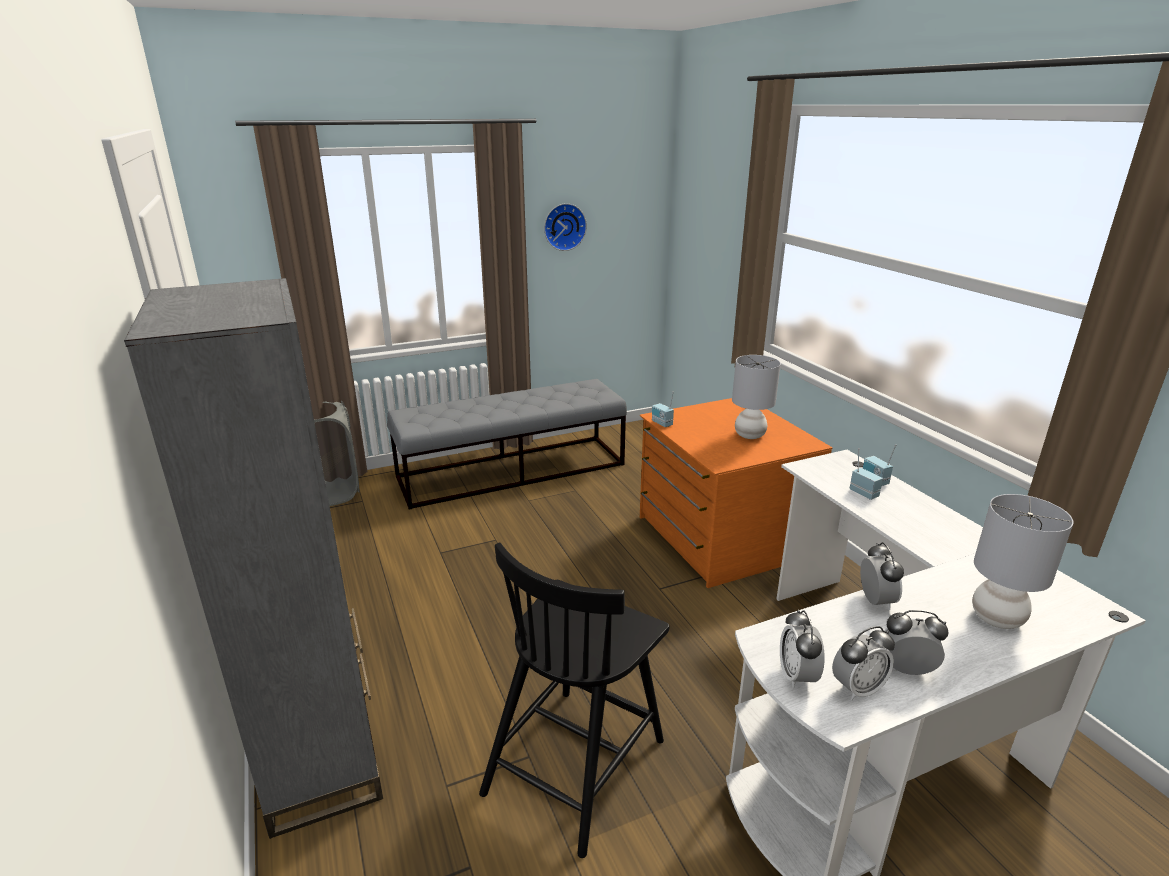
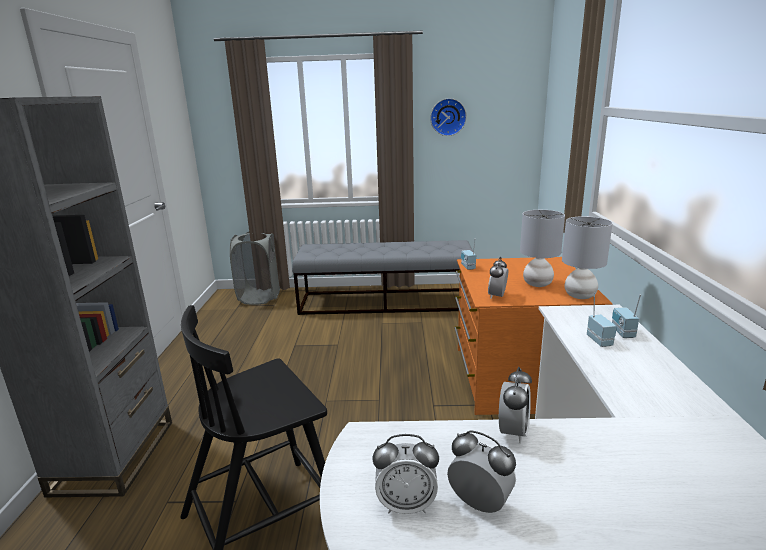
camera: 25 degrees right, 5 degrees down
alarm clock [780,610,825,689] -> alarm clock moved to [488,257,508,299]
grey table lamp [972,494,1073,629] -> grey table lamp moved to [562,216,613,299]

